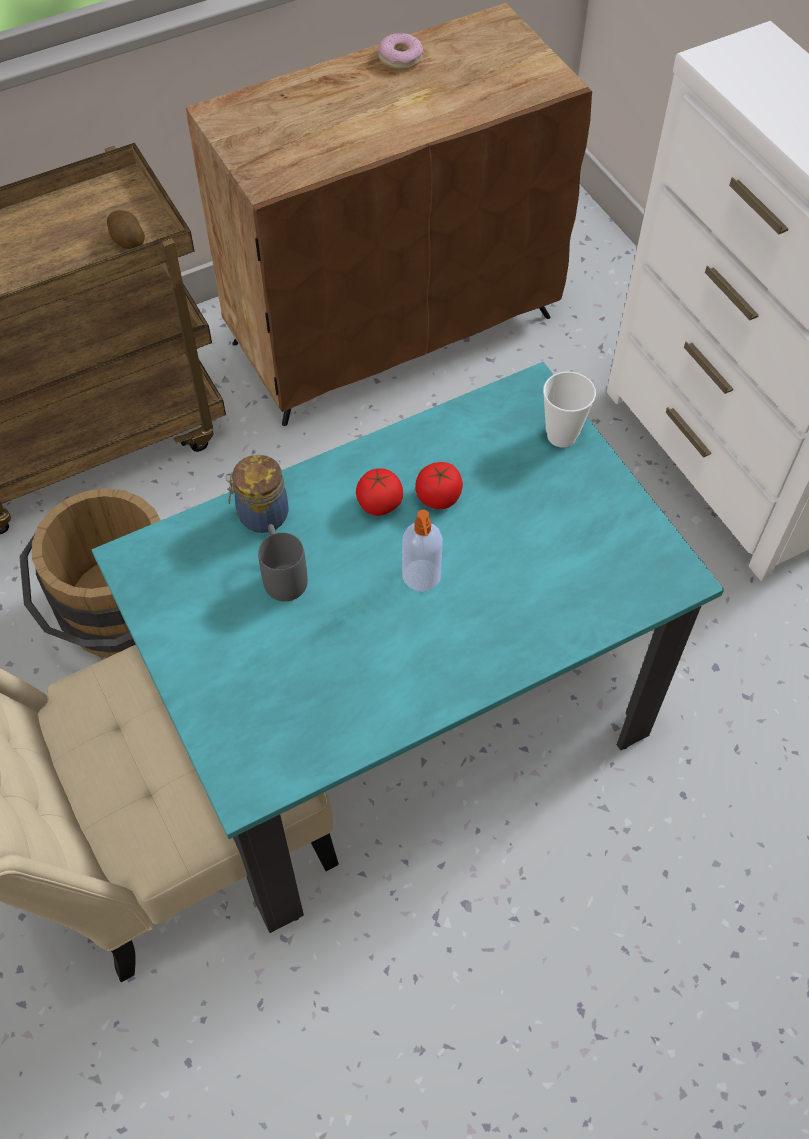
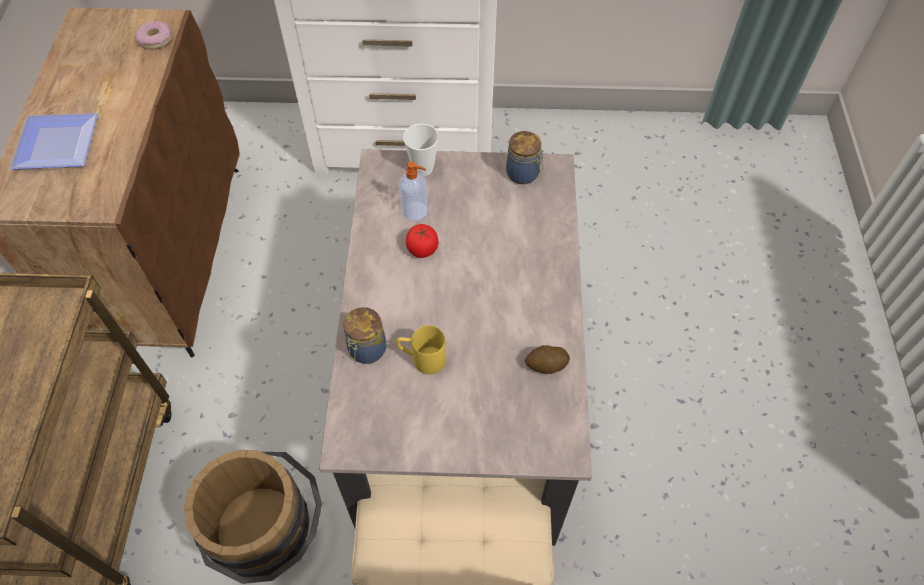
camera: 60 degrees left, 0 degrees up
turquoise dining table [92,362,724,933] -> beige dining table [319,149,592,546]
potato [107,210,145,250] -> potato moved to [525,345,570,374]
grey mug [258,524,308,601] -> yellow mug [396,325,446,375]
tomato [356,468,403,516] -> none
donut [378,33,423,70] -> donut moved to [135,21,172,50]
soap dispenser [402,509,443,592] -> soap dispenser moved to [399,161,427,221]
none -> plate [10,113,98,169]
none -> jar [506,131,544,184]

